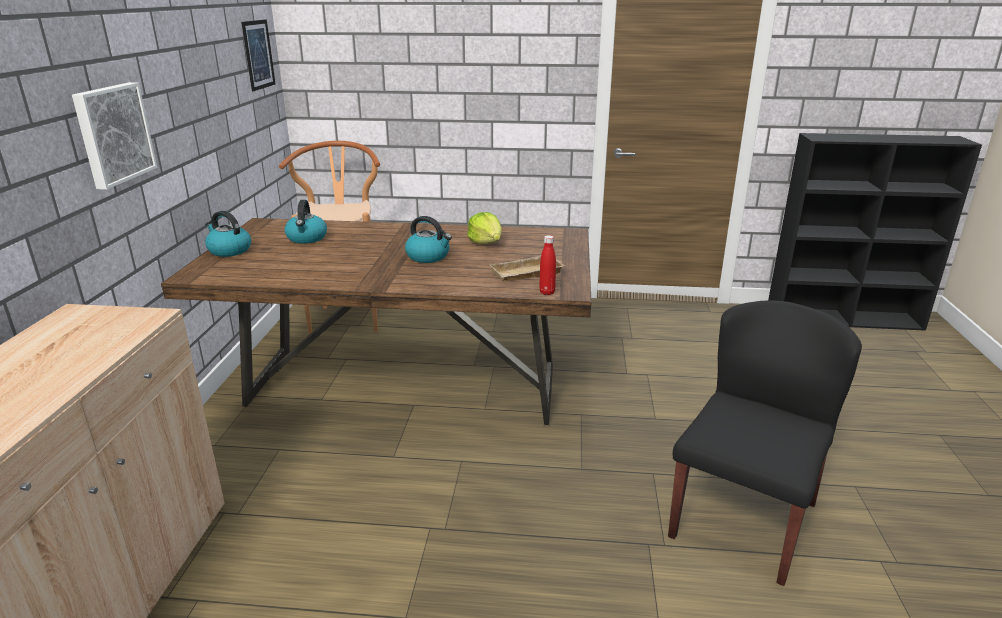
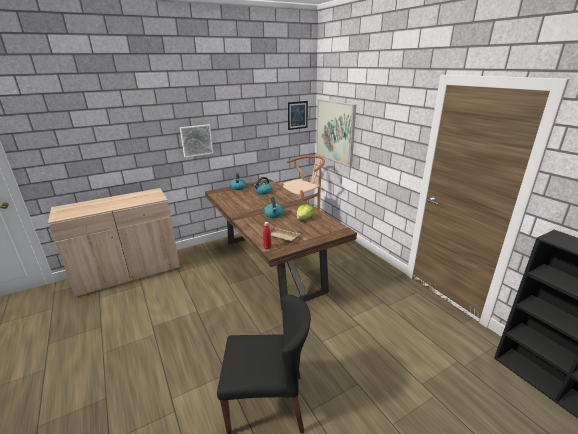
camera: 55 degrees right, 0 degrees up
none -> picture [316,99,356,167]

